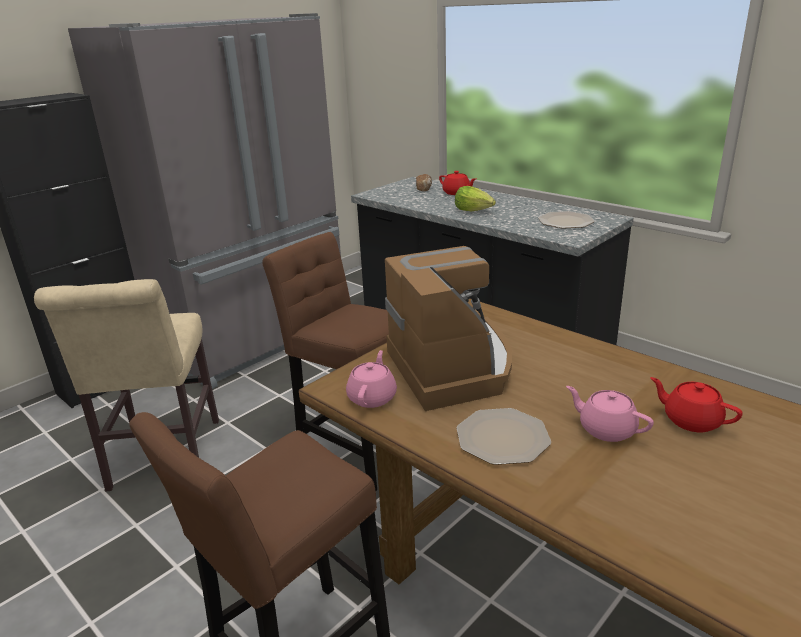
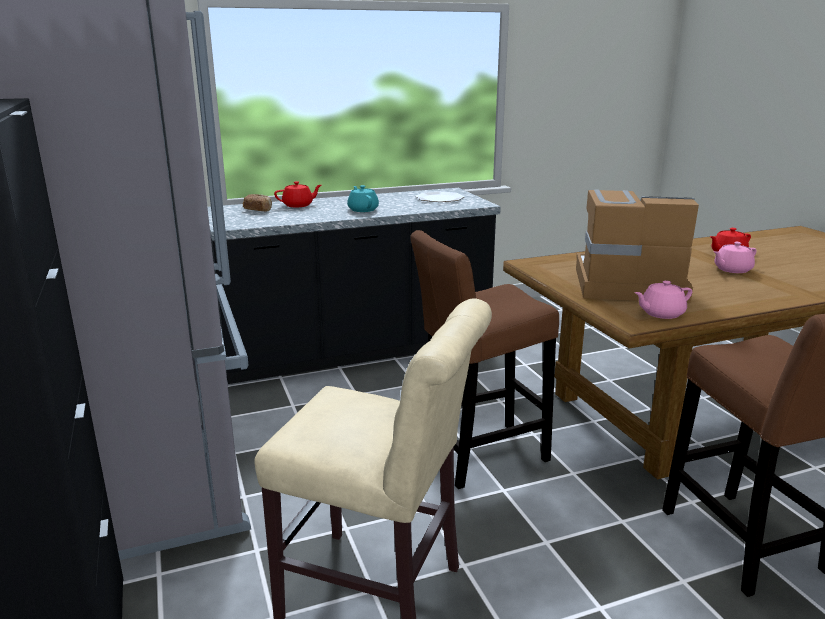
camera: 65 degrees left, 5 degrees down
pink teapot [346,350,397,408] -> pink teapot turned 60 degrees counterclockwise [634,280,692,319]
lettuce [455,186,496,211] -> turquoise teapot [347,185,379,212]
plate [456,408,551,465] -> none

